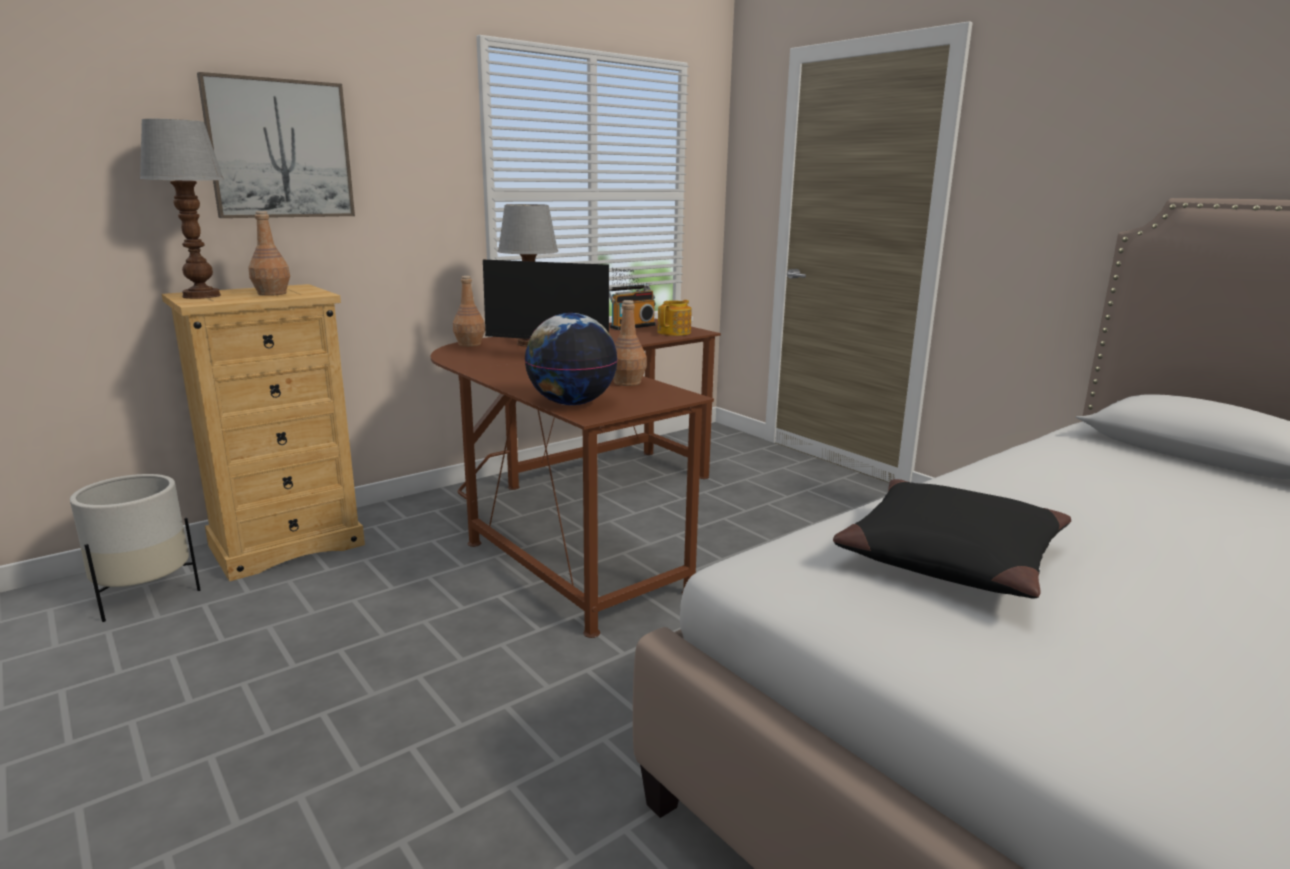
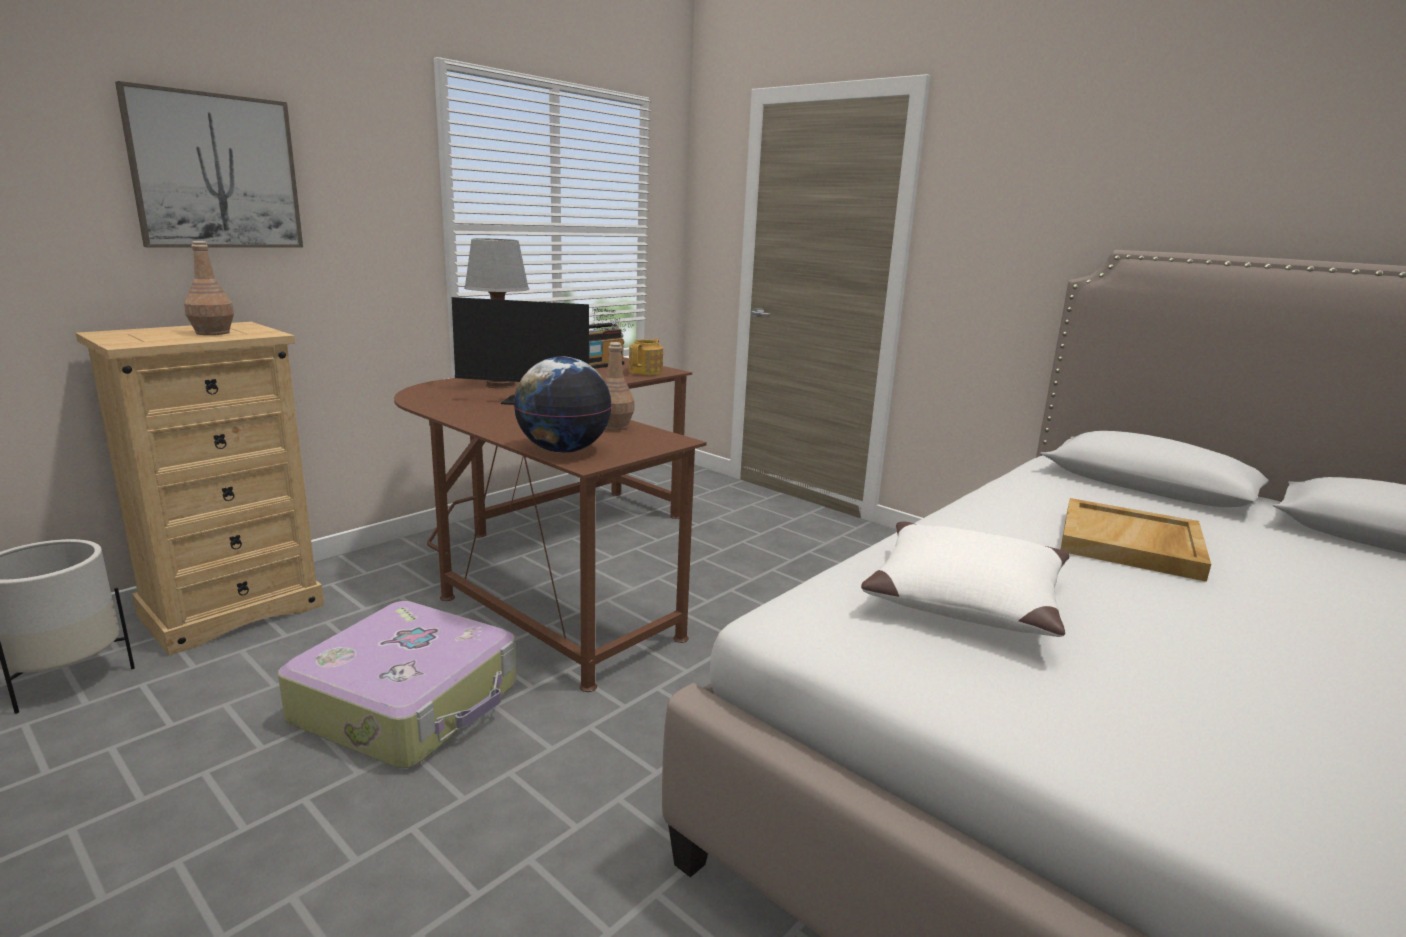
camera: 10 degrees left, 0 degrees up
table lamp [139,119,225,299] -> none
brown bottle [453,276,485,347] -> none
black pillow [833,479,1071,599] -> white pillow [861,522,1069,637]
none -> suitcase [278,601,516,768]
none -> beige tray [1060,498,1211,582]

